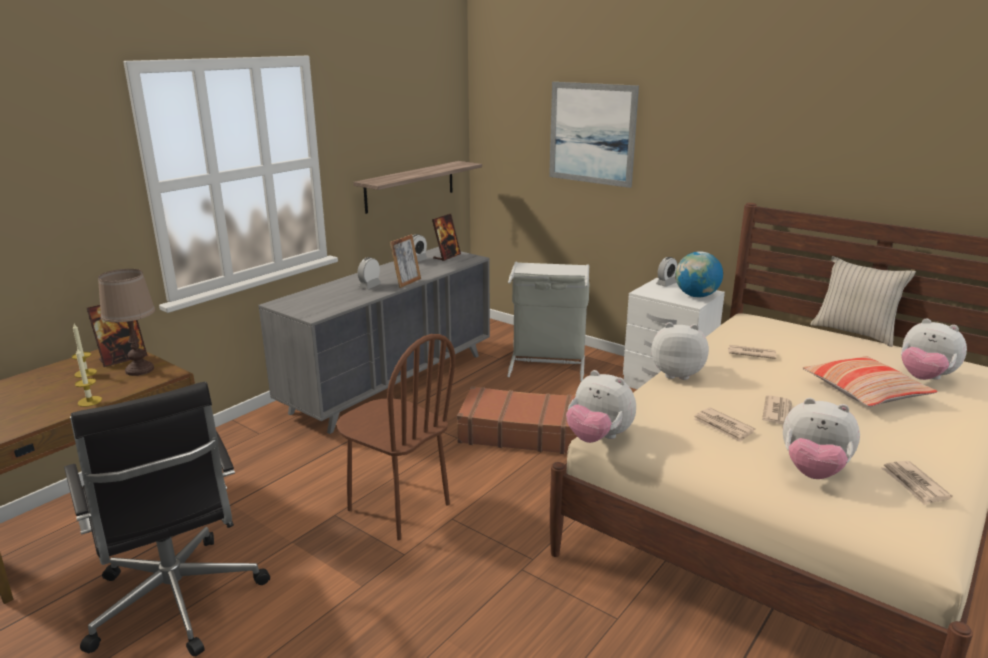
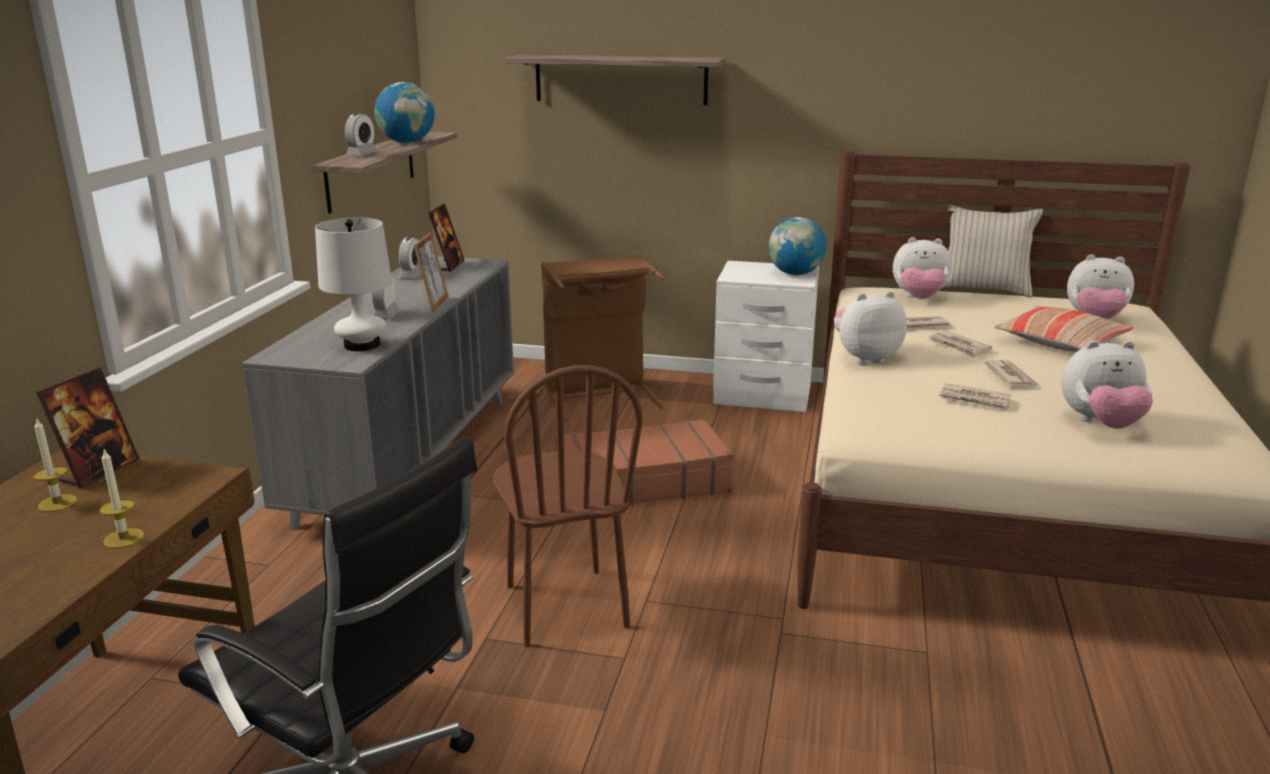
camera: 25 degrees left, 0 degrees up
brown table lamp [98,269,155,376] -> none
brown chair [337,334,456,541] -> brown chair turned 60 degrees clockwise [493,365,643,647]
grey laundry basket [507,262,590,381] -> brown laundry basket [541,255,665,421]
picture [549,82,639,188] -> shelf [505,55,726,105]
plush toy [566,370,636,443] -> plush toy moved to [893,237,952,299]
alarm clock [656,257,678,287] -> alarm clock moved to [345,113,377,155]
newspaper [881,461,953,505] -> newspaper moved to [928,331,992,358]
none -> white table lamp [315,218,392,351]
none -> globe [374,82,435,143]

